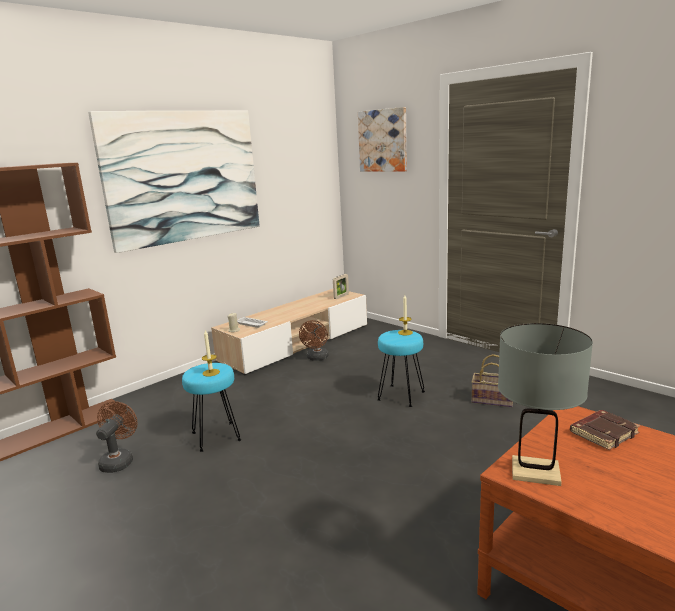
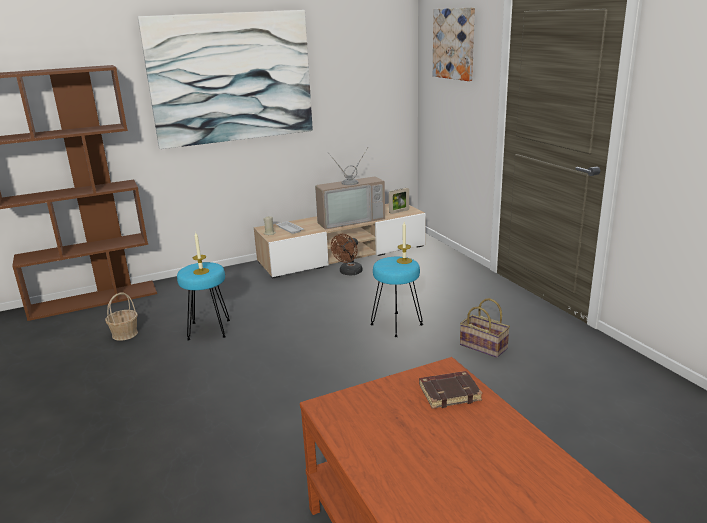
camera: 20 degrees right, 5 degrees up
brown fan [96,401,138,473] -> basket [105,292,138,341]
grey table lamp [498,323,593,486] -> none
none -> television [315,148,385,229]

